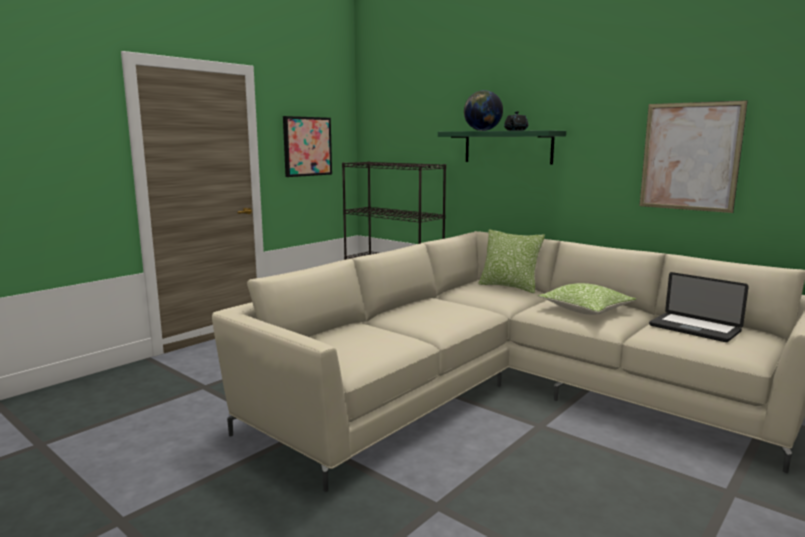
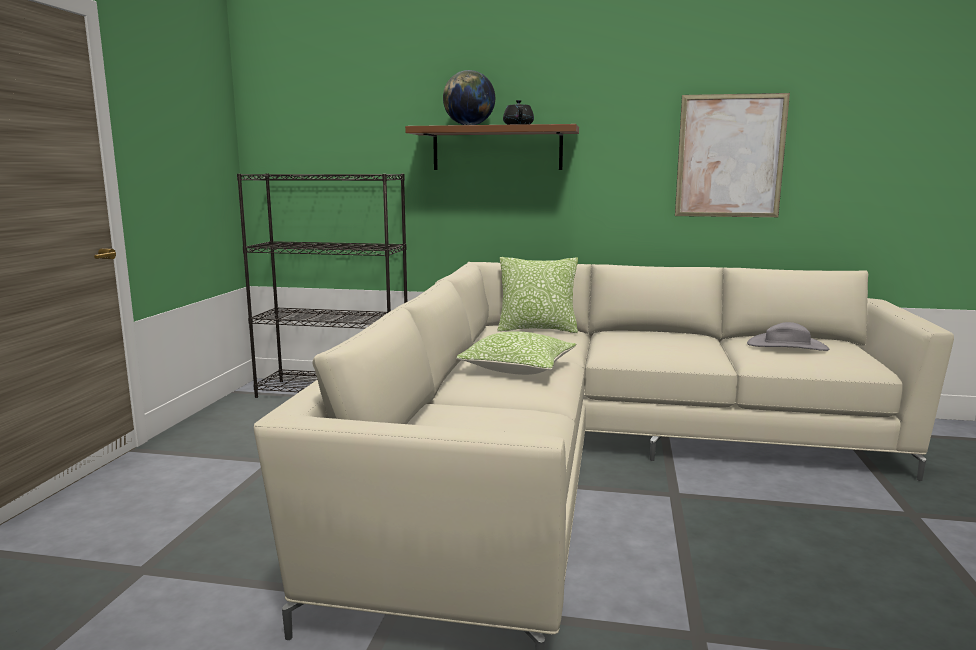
camera: 30 degrees left, 0 degrees up
picture [283,116,332,177] -> none
green shelf [438,130,566,165] -> brown shelf [405,124,579,170]
pillow [538,283,637,315] -> pillow moved to [457,331,576,375]
laptop [649,272,749,342] -> grey hat [747,322,829,351]

